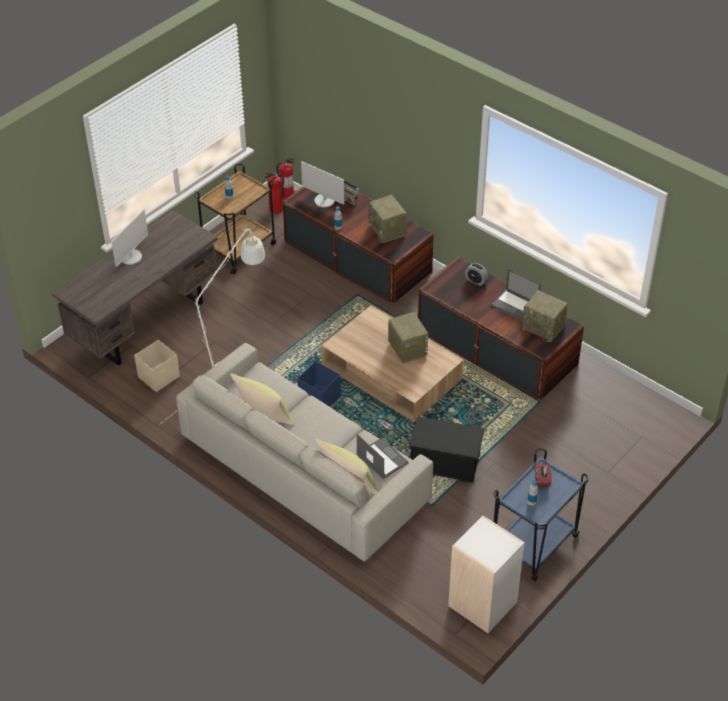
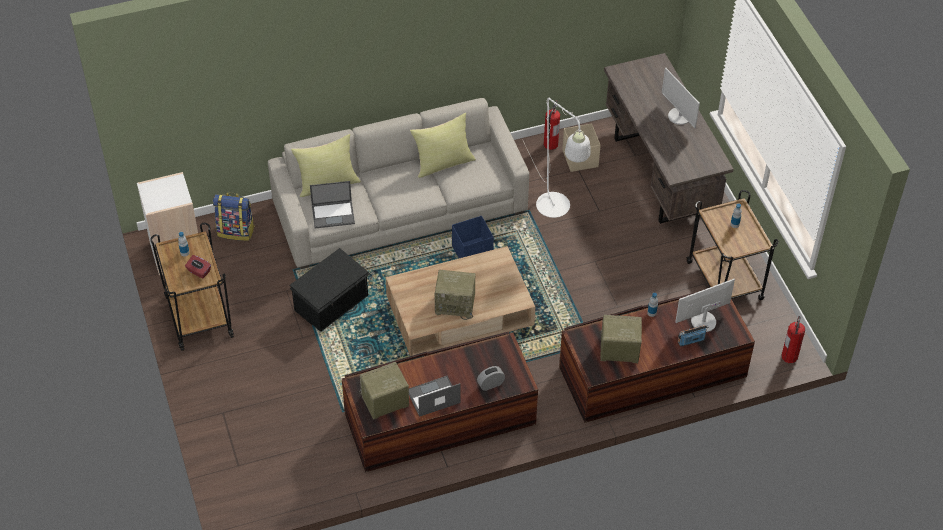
camera: 120 degrees right, 5 degrees up
fire extinguisher [265,172,284,214] -> fire extinguisher moved to [544,101,560,150]
blue cart [494,448,588,581] -> brown cart [150,223,234,351]
none -> backpack [213,192,255,241]

